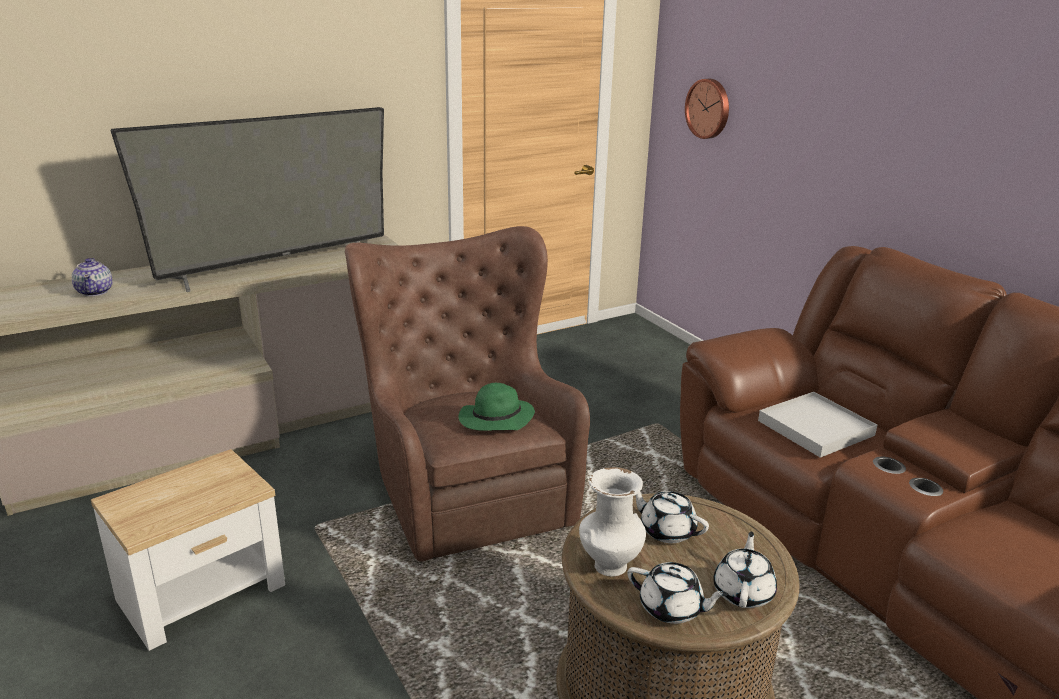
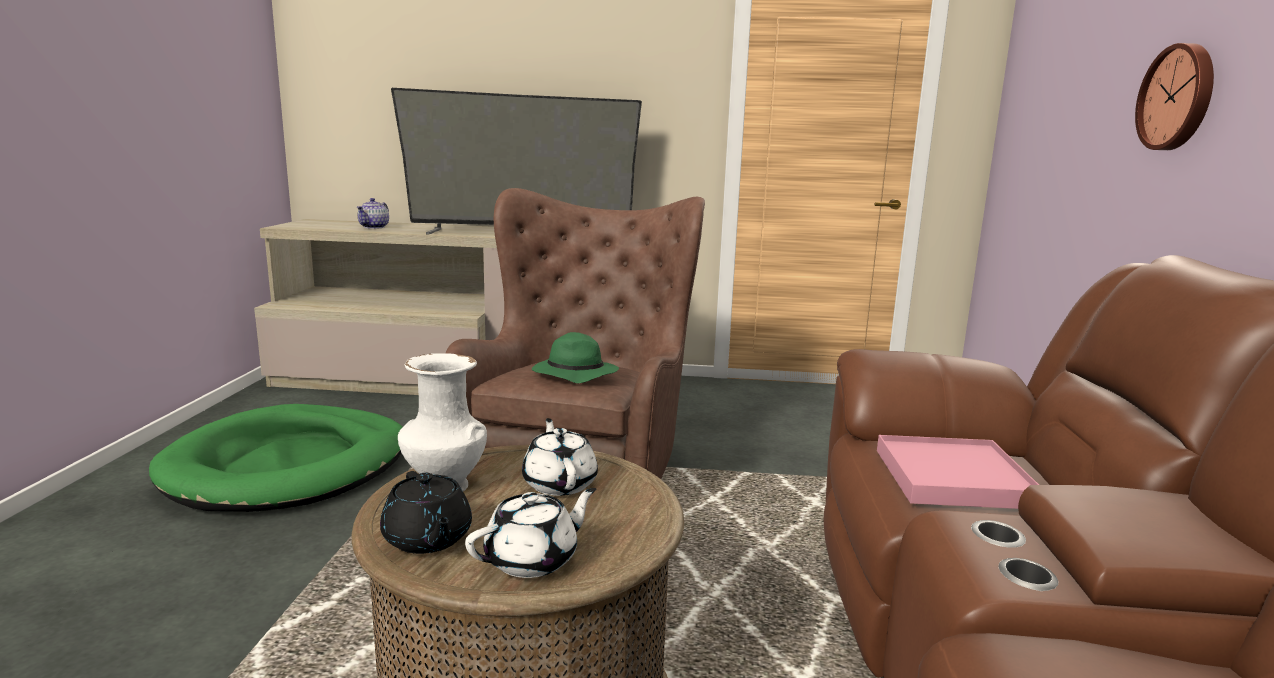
camera: 35 degrees right, 10 degrees down
side table [91,449,285,651] -> green dog bed [149,404,402,512]
white teapot [627,562,729,624] -> black teapot [380,471,472,554]
wall clock [685,79,729,139] -> wall clock moved to [1135,43,1214,150]
white tray [758,392,877,458] -> pink tray [877,435,1039,509]

